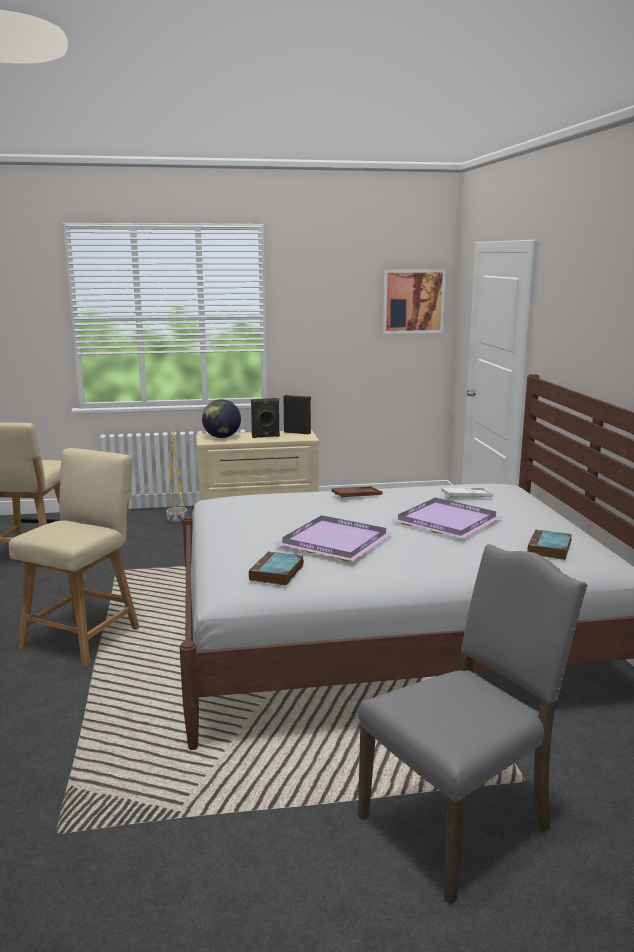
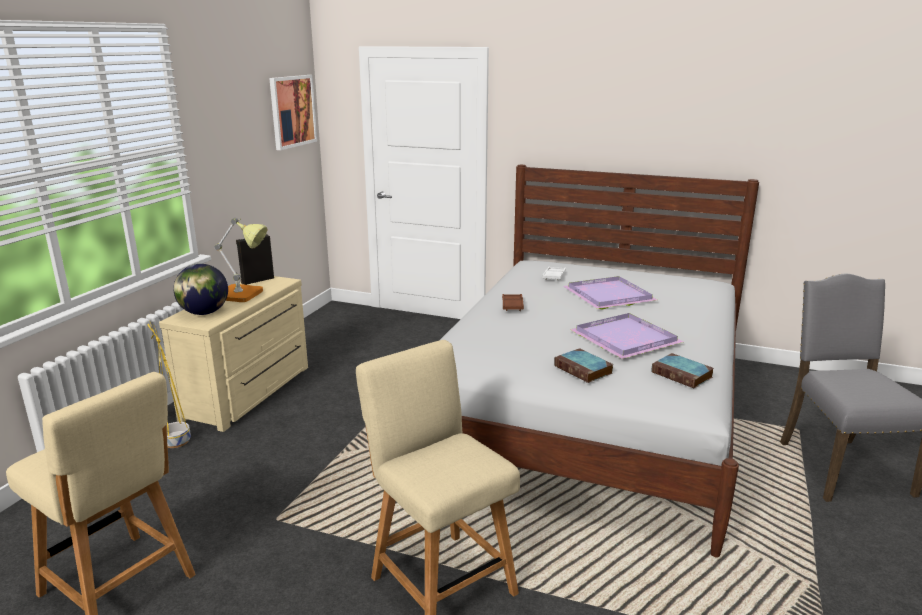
camera: 60 degrees left, 5 degrees up
black speaker [251,398,280,438] -> table lamp [214,218,268,302]
book [527,529,572,560] -> book moved to [554,348,613,383]

